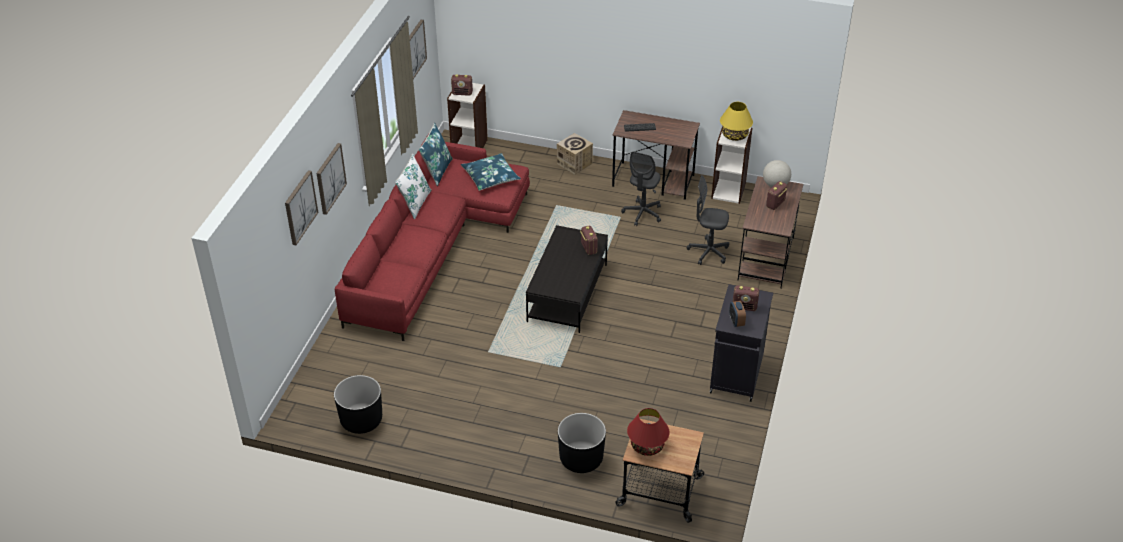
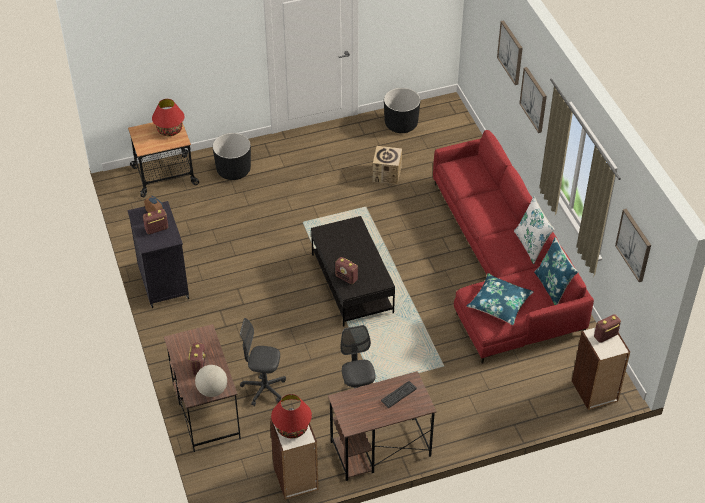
camera: 145 degrees right, 5 degrees up
cardboard box [557,133,593,175] -> cardboard box moved to [373,146,402,184]
grey office chair [687,175,729,265] -> grey office chair turned 150 degrees counterclockwise [240,318,286,406]
yellow table lamp [720,102,753,141] -> red table lamp [271,394,312,438]

